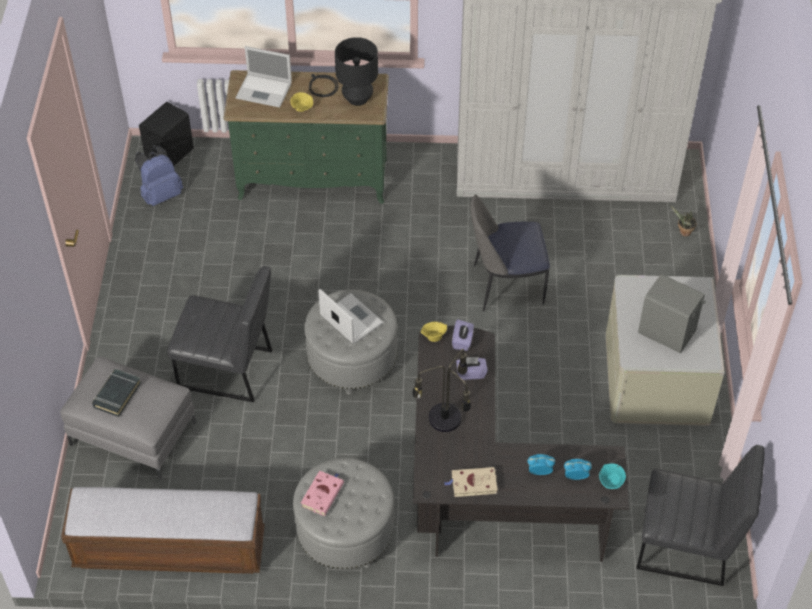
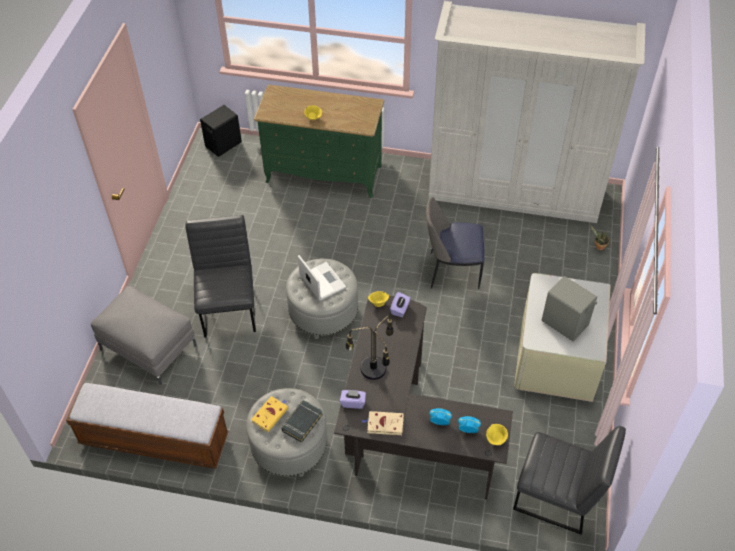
camera: 10 degrees right, 0 degrees up
black book [92,369,141,417] -> black book moved to [281,400,323,443]
blue backpack [135,145,183,206] -> none
grey chair [168,266,272,402] -> grey chair turned 120 degrees counterclockwise [186,215,256,338]
laptop [235,46,292,108] -> none
pink book [301,471,344,516] -> yellow book [251,396,289,432]
black table lamp [309,37,378,106] -> none
purple tissue box [456,357,488,380] -> purple tissue box moved to [340,390,366,409]
turquoise bowl [599,463,626,489] -> yellow bowl [486,424,508,445]

